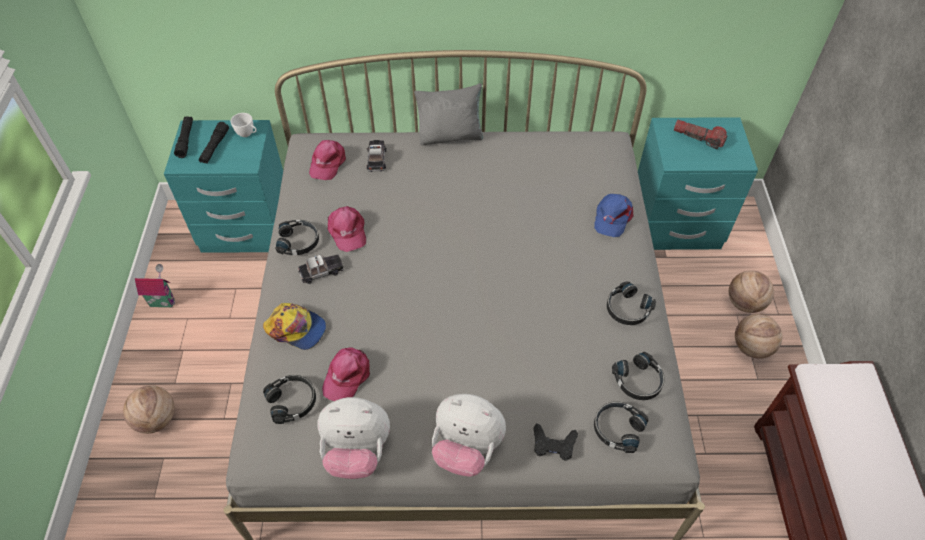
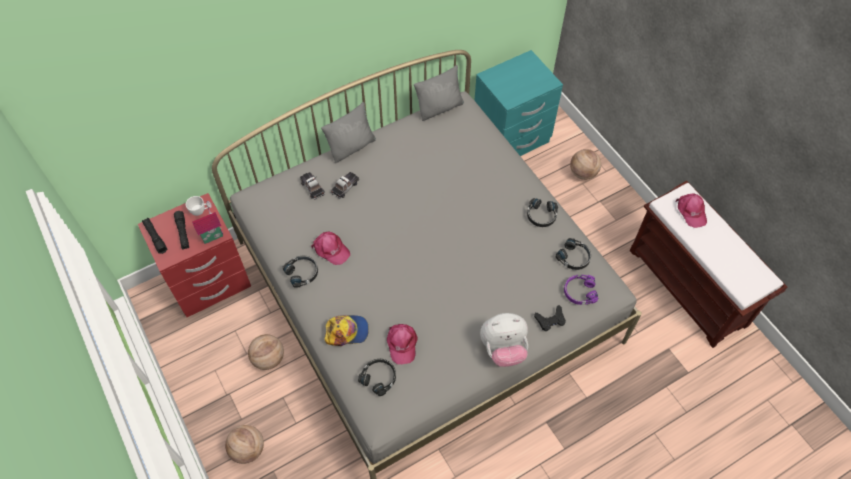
camera: 30 degrees left, 5 degrees up
toy house [135,264,175,307] -> toy house moved to [192,201,223,244]
turquoise nightstand [164,120,283,253] -> red nightstand [138,193,251,317]
toy car [298,255,344,284] -> toy car moved to [331,172,359,199]
pink cap [309,140,346,180] -> pink cap moved to [676,193,707,228]
plush toy [318,397,390,479] -> none
blue cap [594,194,633,237] -> none
black headphones [594,401,649,453] -> purple headphones [564,275,598,305]
flashlight [674,120,727,149] -> none
basketball [735,314,782,359] -> basketball moved to [248,334,284,370]
none -> grey pillow [414,65,464,121]

